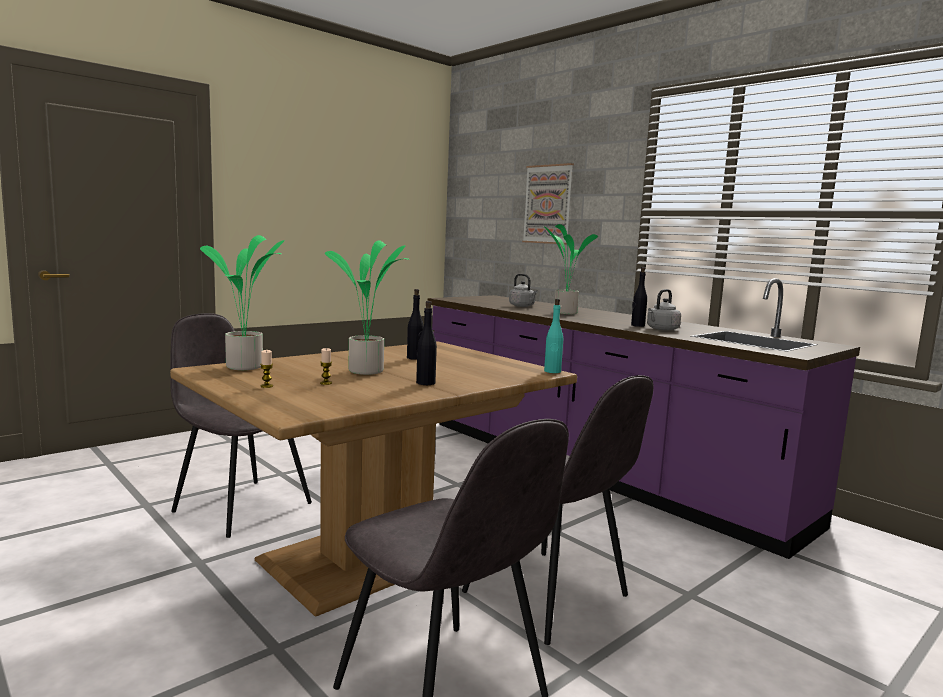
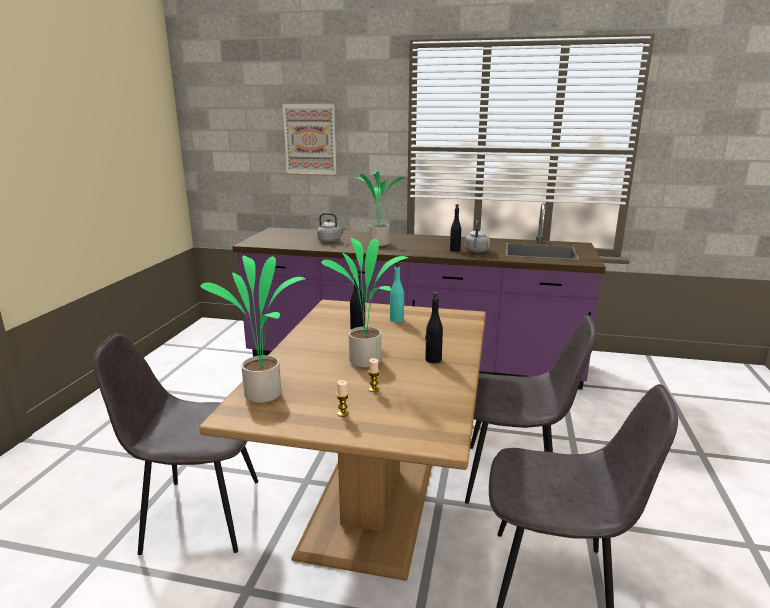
camera: 35 degrees left, 10 degrees up
turquoise bottle [544,299,563,373] -> turquoise bottle moved to [390,262,404,322]

